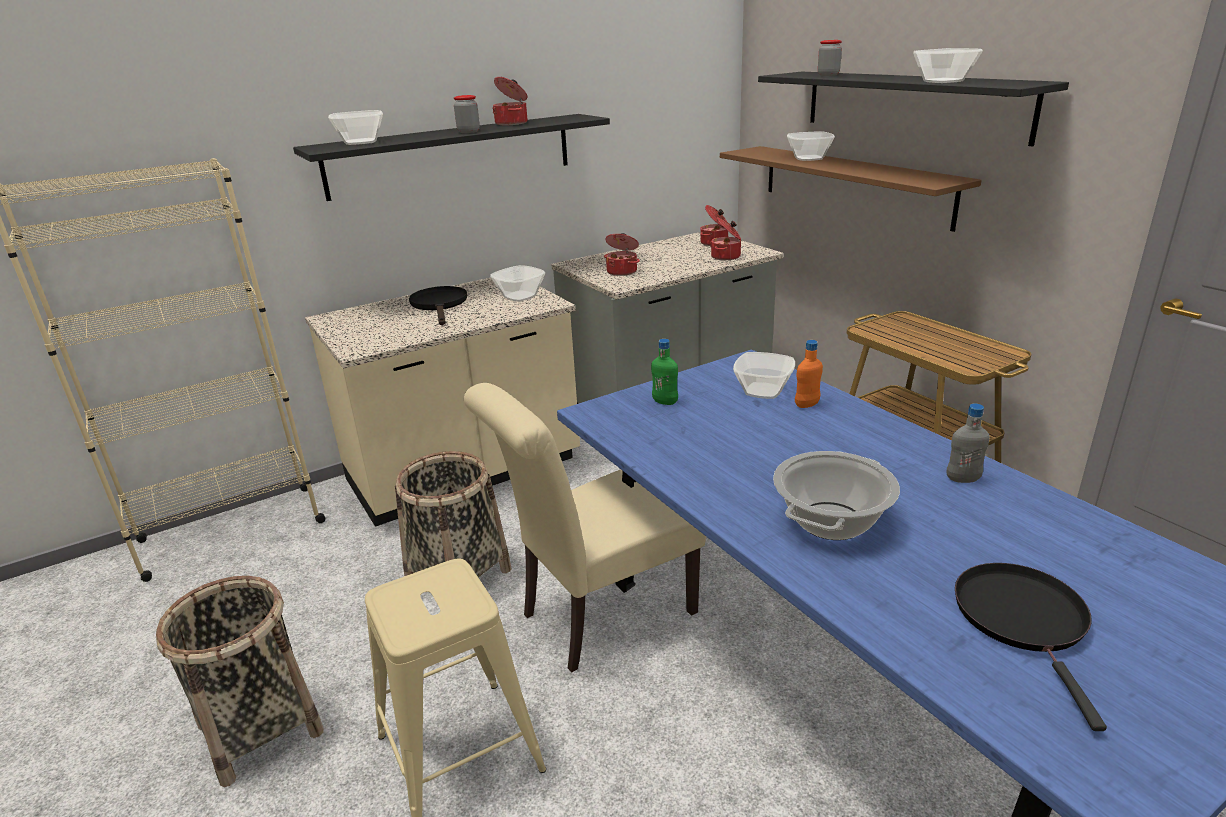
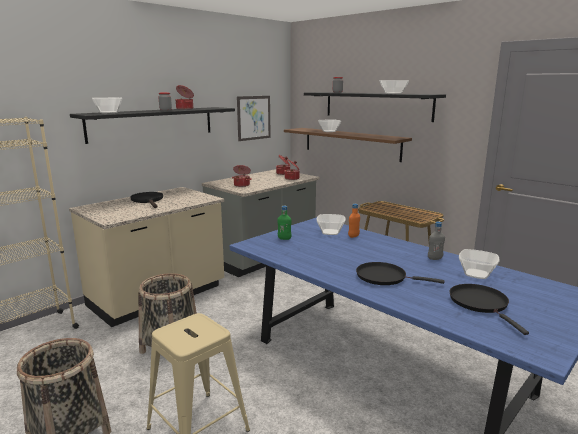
camera: 15 degrees left, 10 degrees down
beige chair [464,383,706,673] -> none
bowl [490,265,545,302] -> bowl moved to [459,249,499,279]
cooking pot [773,451,900,540] -> black frying pan [356,262,445,285]
none -> picture [237,96,271,141]

